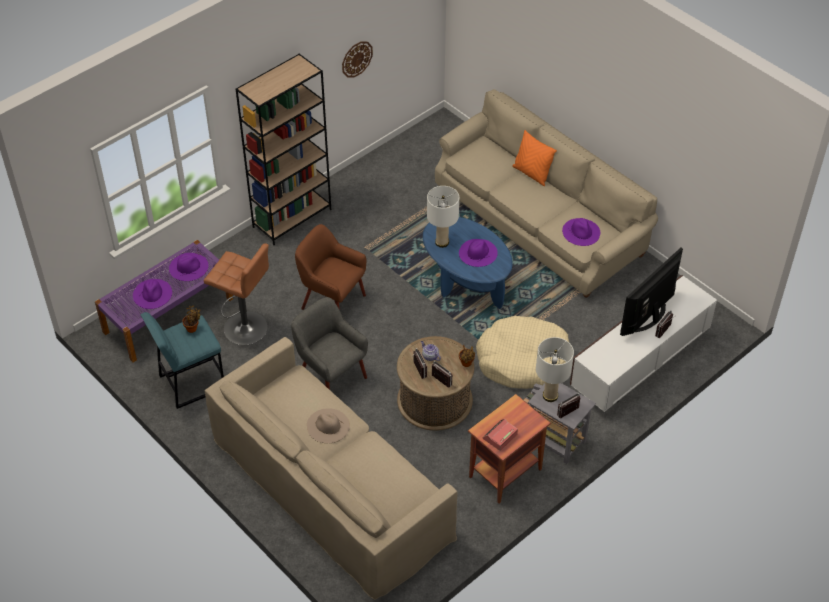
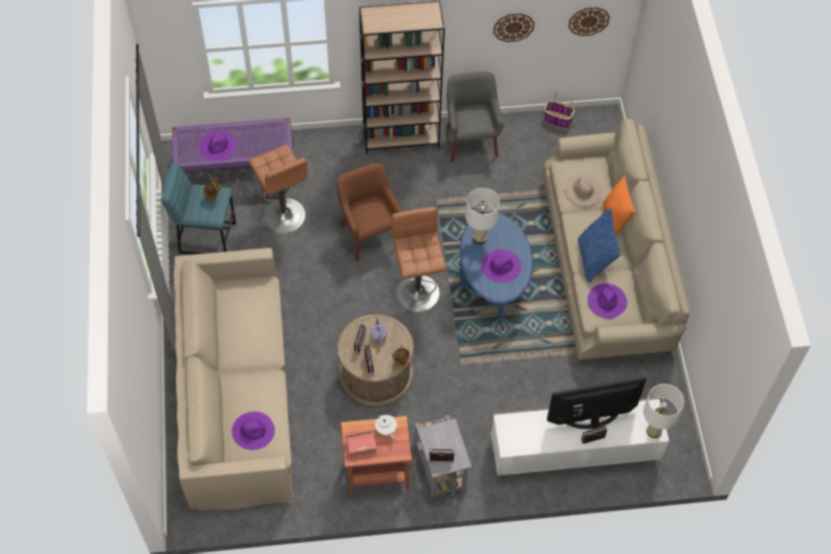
camera: 35 degrees right, 10 degrees up
purple hat [169,253,209,281] -> purple hat moved to [232,411,275,450]
grey armchair [291,297,368,390] -> grey armchair moved to [446,72,503,162]
beige hat [307,408,350,443] -> beige hat moved to [564,174,602,206]
beige dog bed [476,316,573,389] -> none
white table lamp [536,337,574,402] -> white table lamp moved to [643,384,684,438]
none -> white teapot [375,411,397,439]
none -> brown stool [392,207,447,312]
none -> basket [544,90,575,129]
none -> wall clock [568,7,610,36]
none -> blue pillow [578,209,621,283]

